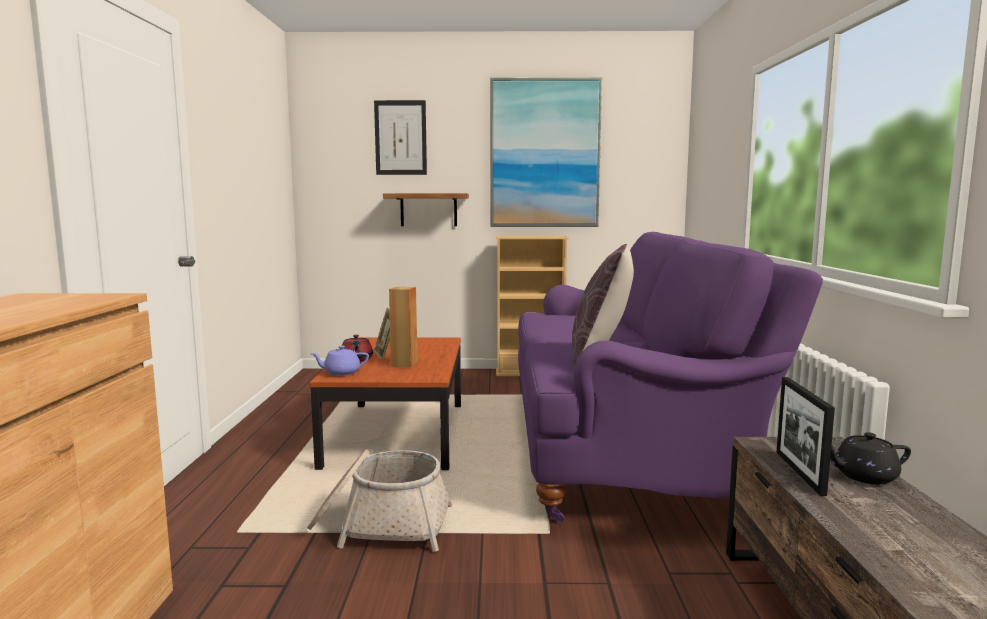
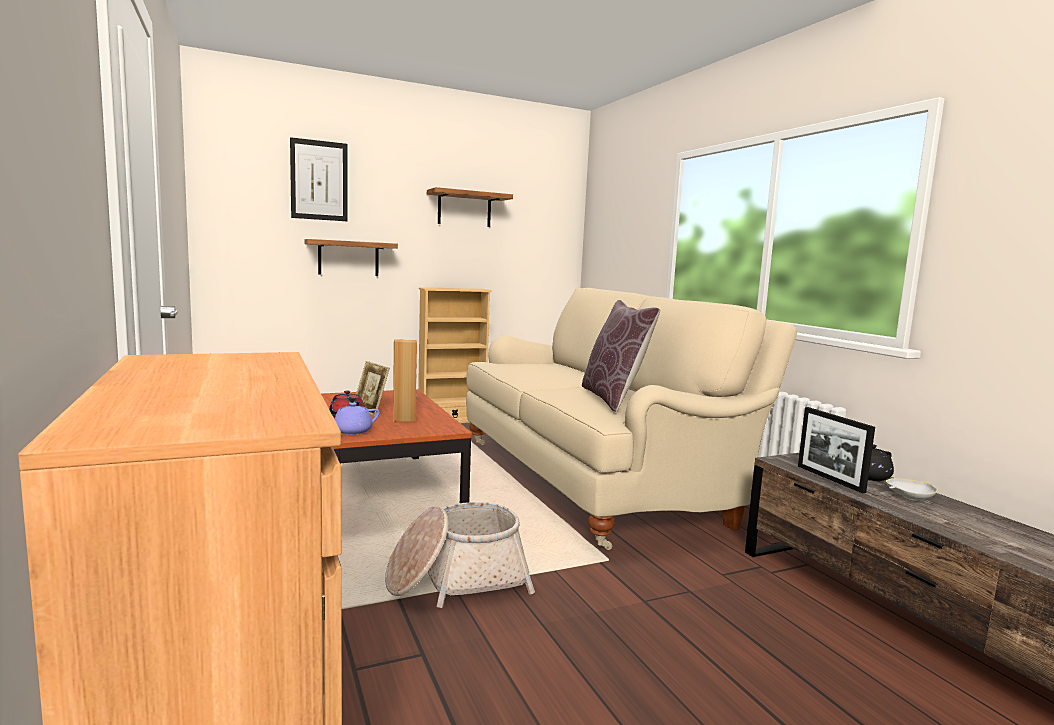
camera: 25 degrees left, 0 degrees up
picture [490,78,602,227] -> shelf [427,187,513,227]
purple sofa [518,232,823,523] -> beige sofa [466,288,797,550]
none -> white bowl [886,478,938,501]

